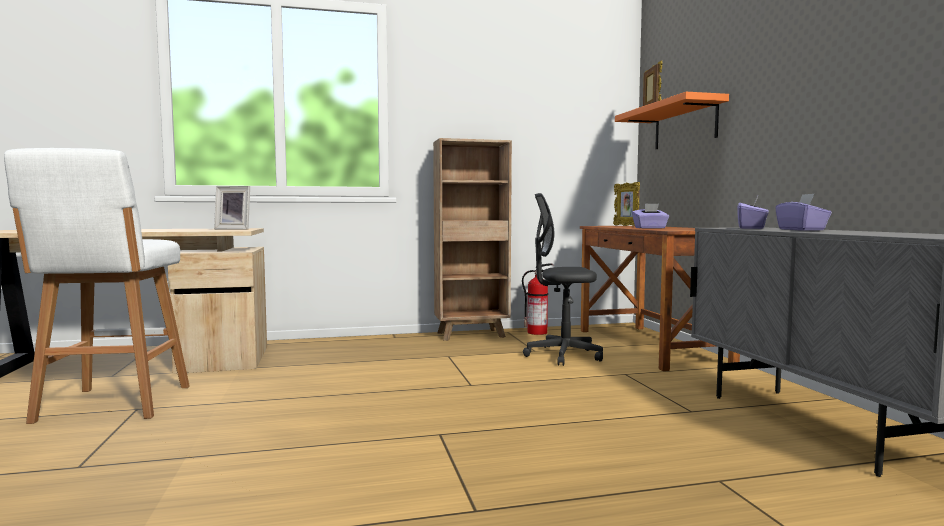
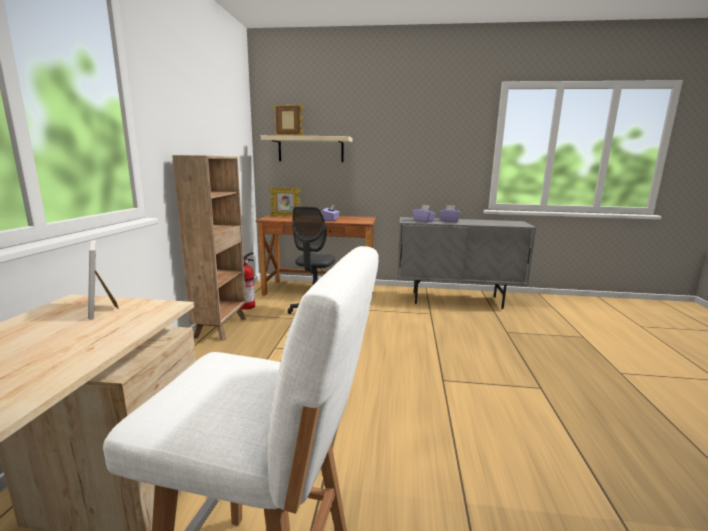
camera: 70 degrees left, 10 degrees up
picture frame [214,186,250,230] -> picture frame turned 120 degrees clockwise [88,240,119,319]
orange shelf [615,92,729,149] -> beige shelf [261,135,352,162]

